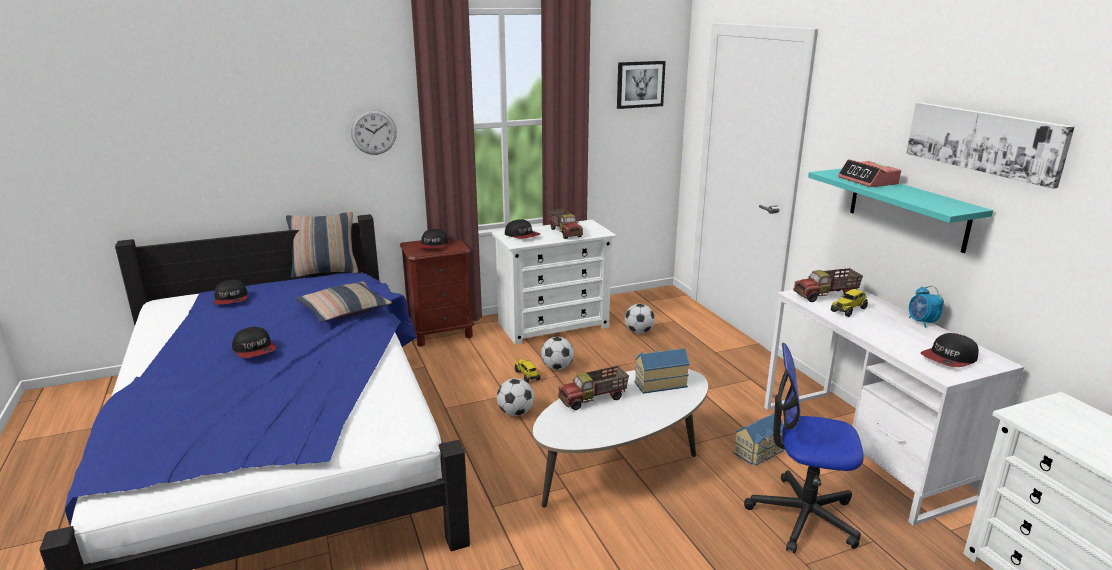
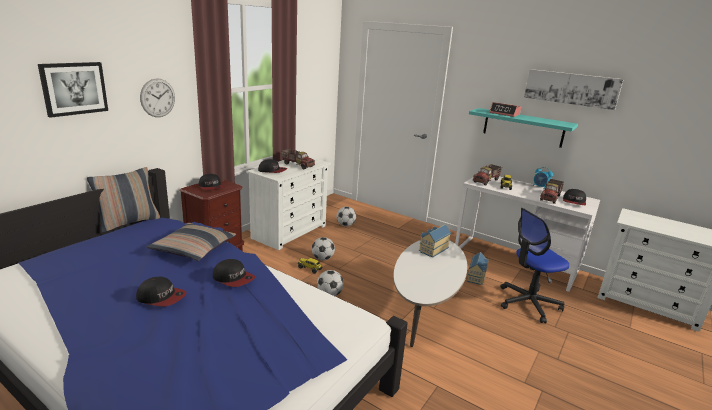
camera: 35 degrees left, 0 degrees up
cap [214,280,248,305] -> cap moved to [213,259,255,287]
toy truck [558,366,629,410] -> toy truck moved to [540,179,564,204]
picture [617,61,666,109] -> picture moved to [38,62,108,118]

